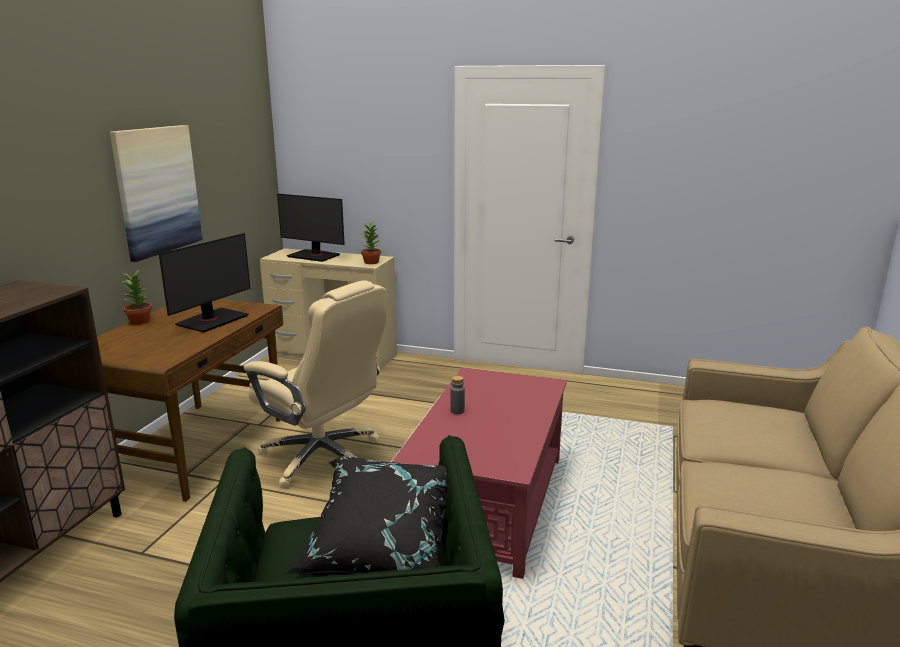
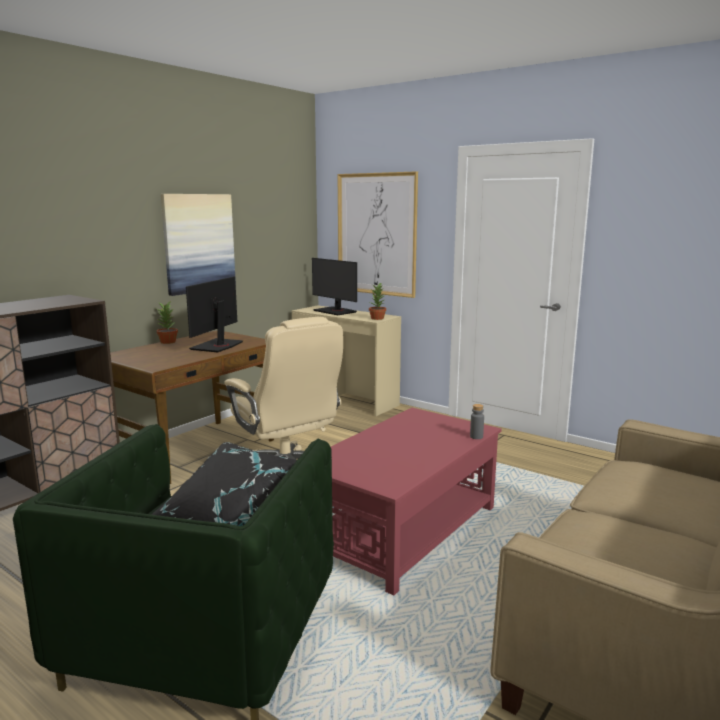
camera: 20 degrees right, 5 degrees down
monitor [159,233,250,332] -> monitor turned 150 degrees clockwise [186,276,244,352]
grey bottle [450,376,465,414] -> grey bottle moved to [470,404,484,439]
none -> picture [338,172,418,298]

